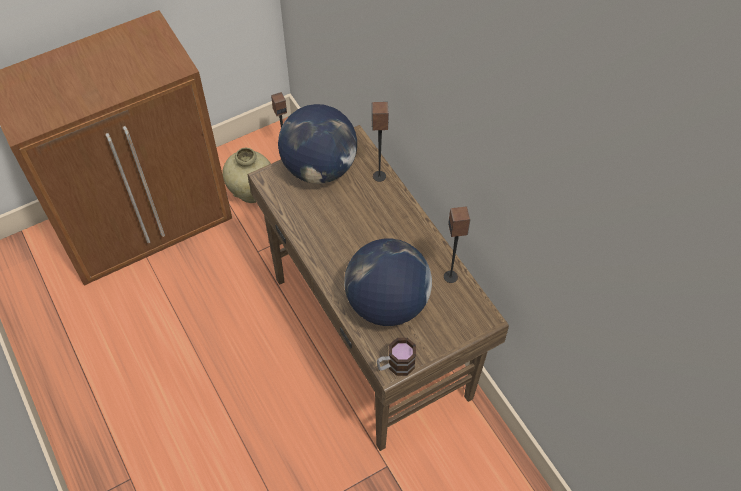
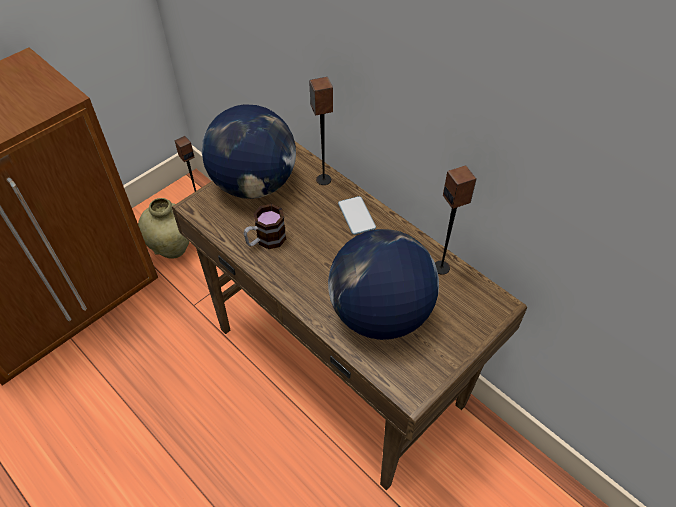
camera: 15 degrees left, 5 degrees down
mug [377,338,416,376] -> mug moved to [244,204,286,249]
none -> phone [338,196,376,235]

